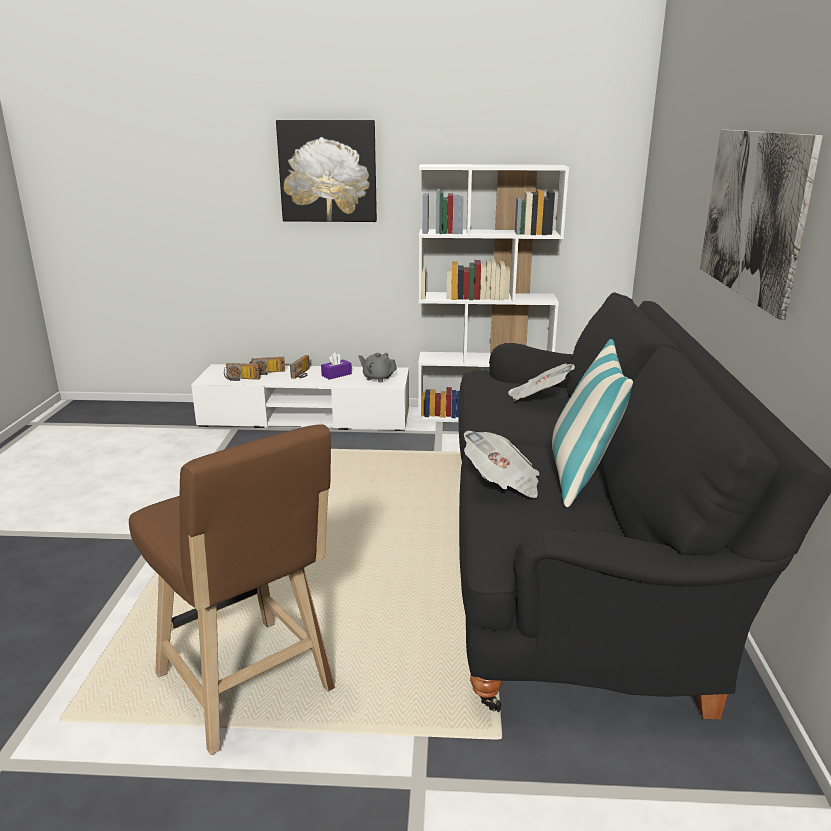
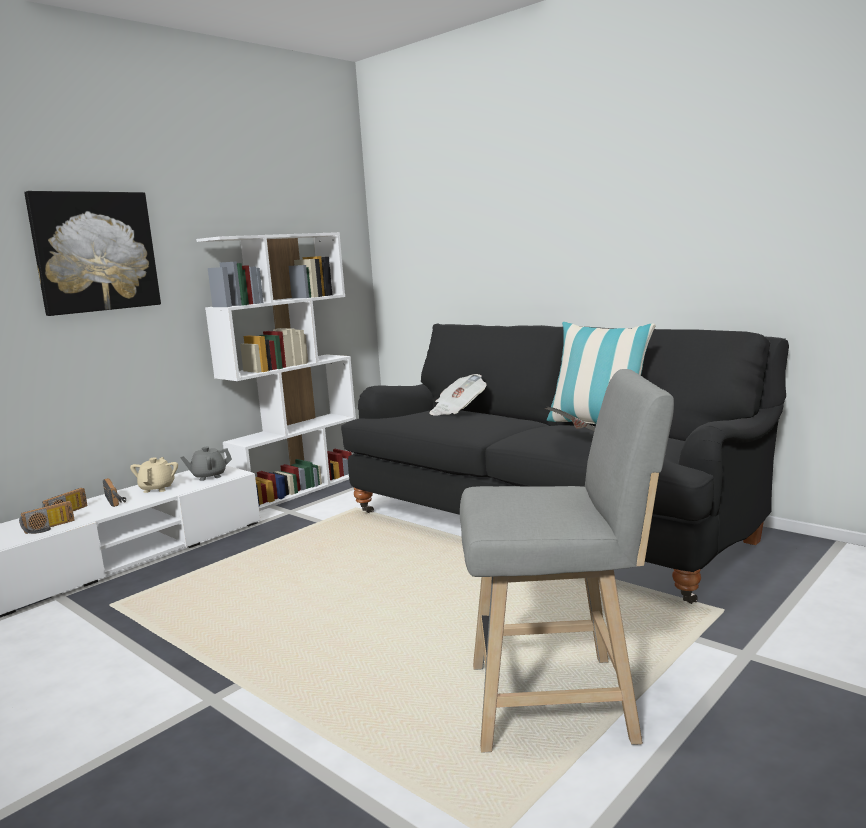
camera: 50 degrees left, 10 degrees down
brown stool [129,424,335,755] -> grey stool [460,369,674,753]
purple tissue box [321,352,352,380] -> beige teapot [130,457,178,493]
picture [700,130,823,320] -> none

